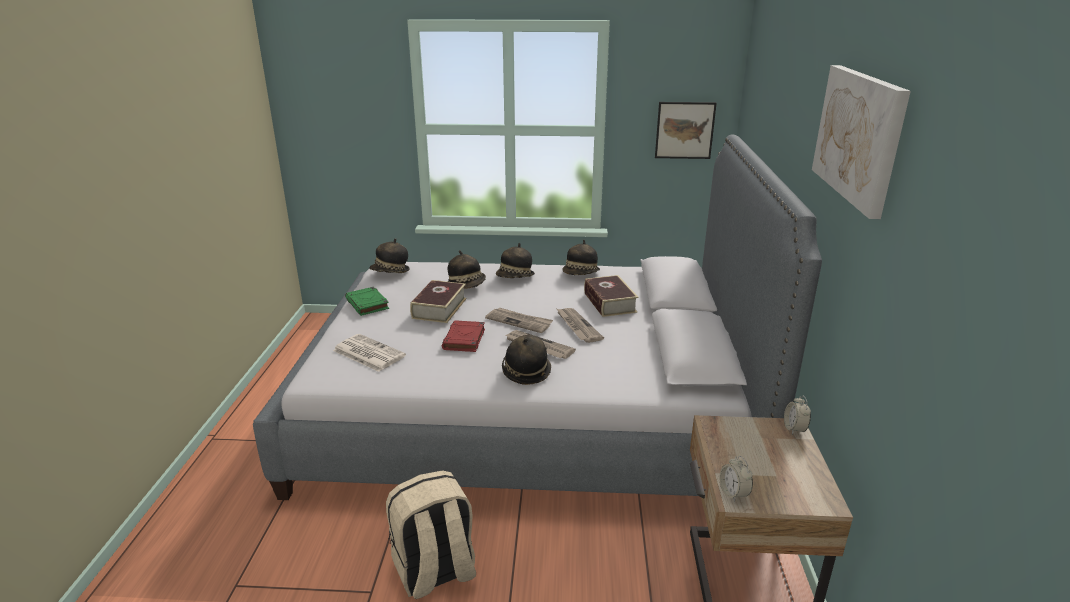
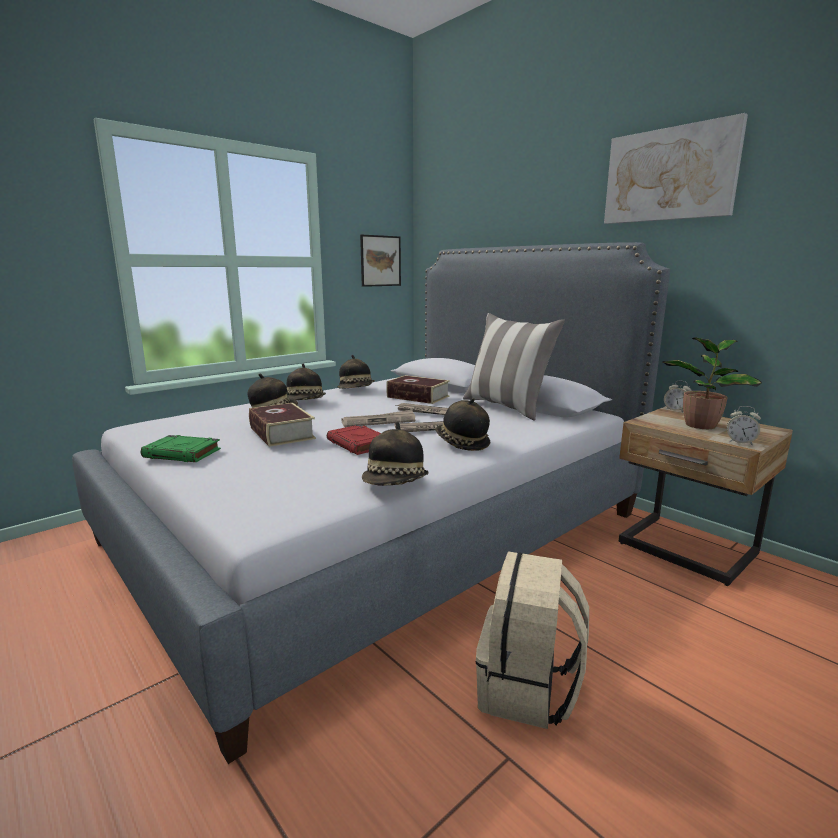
camera: 45 degrees left, 10 degrees down
newspaper [333,334,406,372] -> none
hat [369,238,410,273] -> hat moved to [362,422,429,486]
none -> pillow [463,313,565,421]
none -> potted plant [662,337,762,429]

